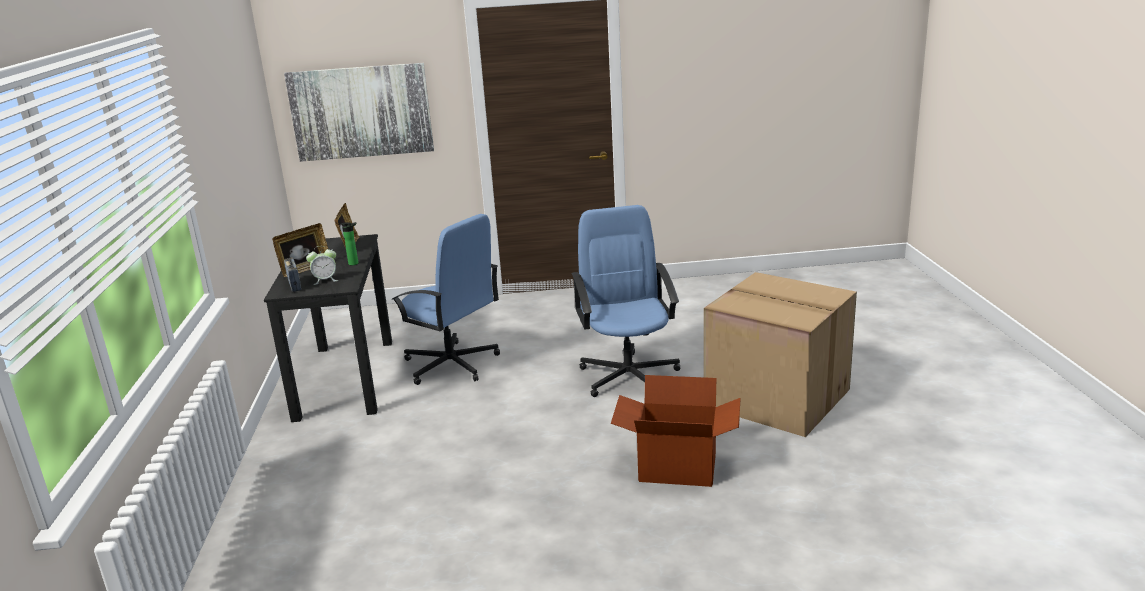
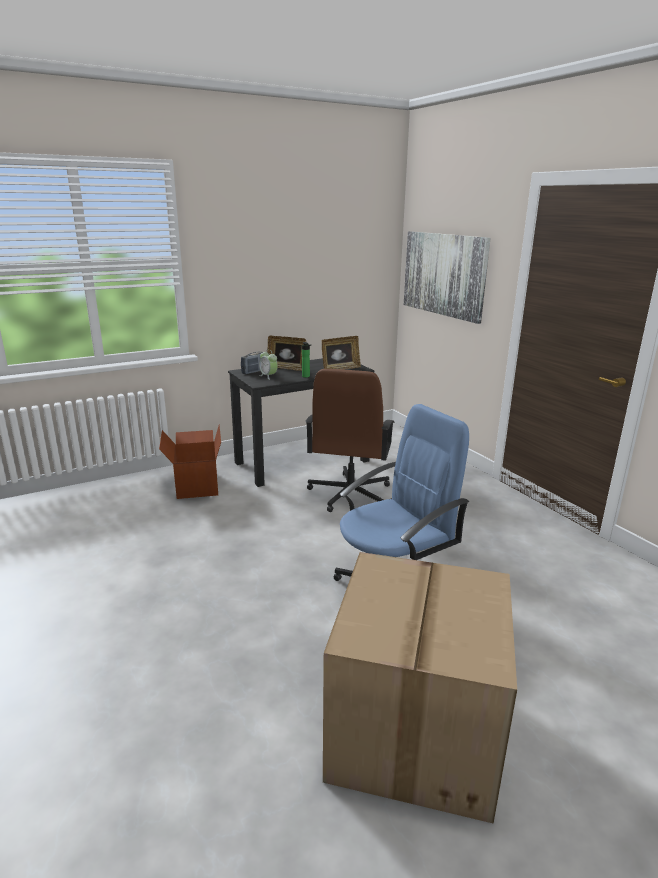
camera: 65 degrees right, 0 degrees up
blue office chair [391,214,500,385] -> brown office chair [305,369,394,512]
cardboard box [611,375,741,487] -> cardboard box moved to [159,425,221,499]

